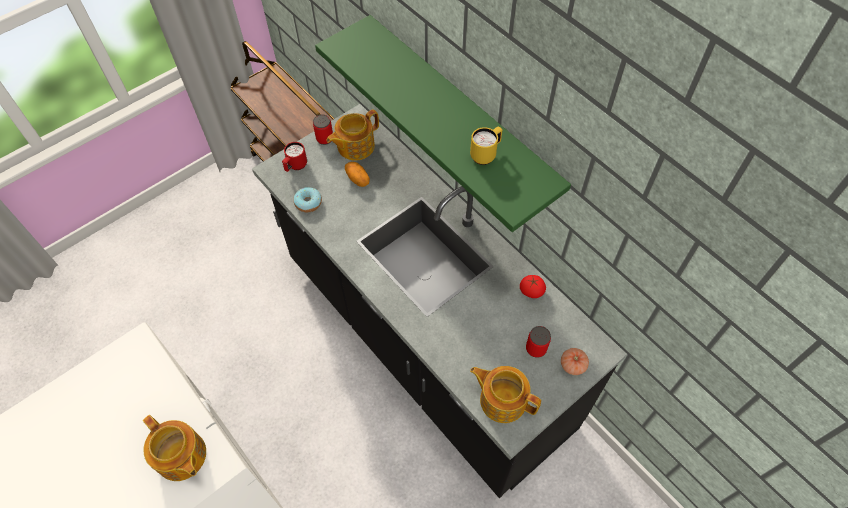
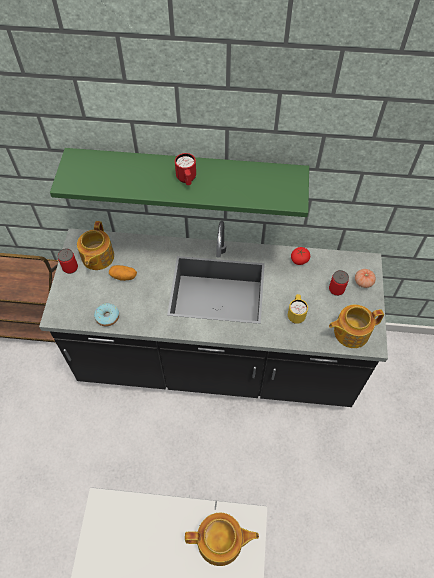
camera: 45 degrees left, 0 degrees up
red mug [282,142,307,172] -> red mug moved to [175,153,196,185]
yellow mug [470,127,502,165] -> yellow mug moved to [288,294,308,324]

